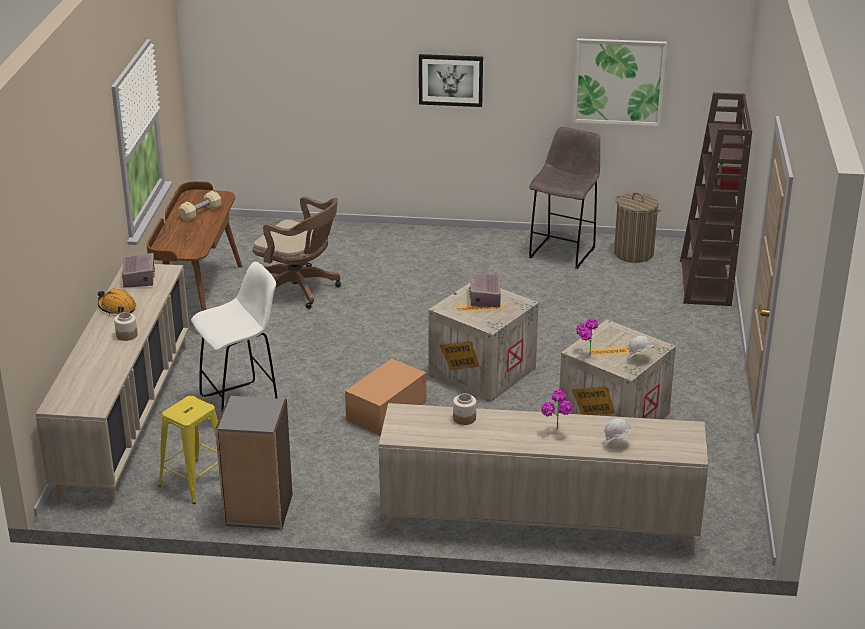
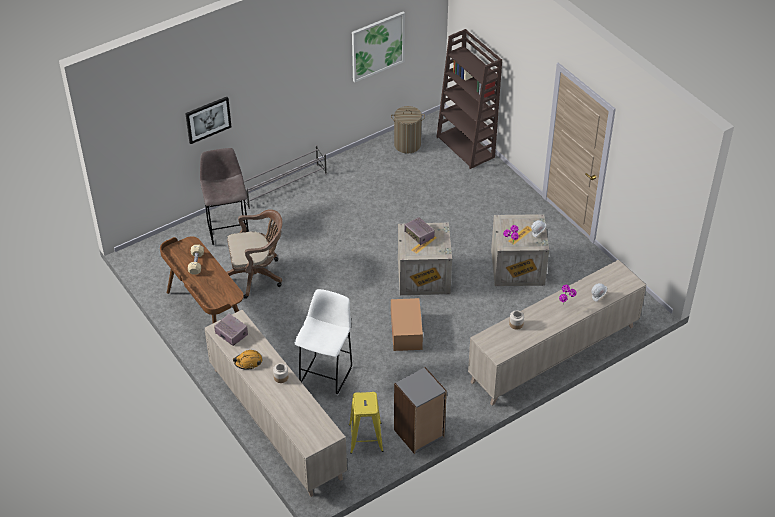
camera: 40 degrees left, 15 degrees up
picture [419,54,483,107] -> picture moved to [185,97,232,144]
grey stool [529,127,600,269] -> grey stool moved to [200,148,249,245]
none -> grey shoe rack [243,145,327,209]

